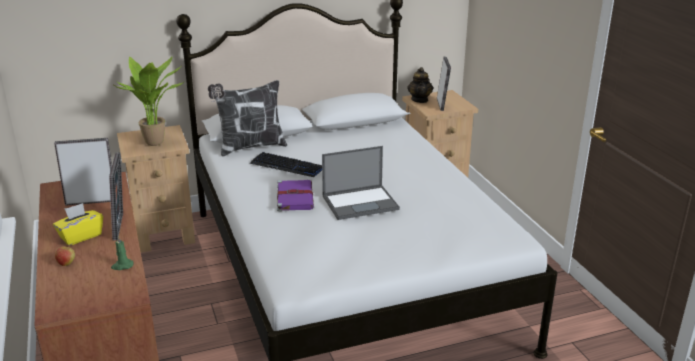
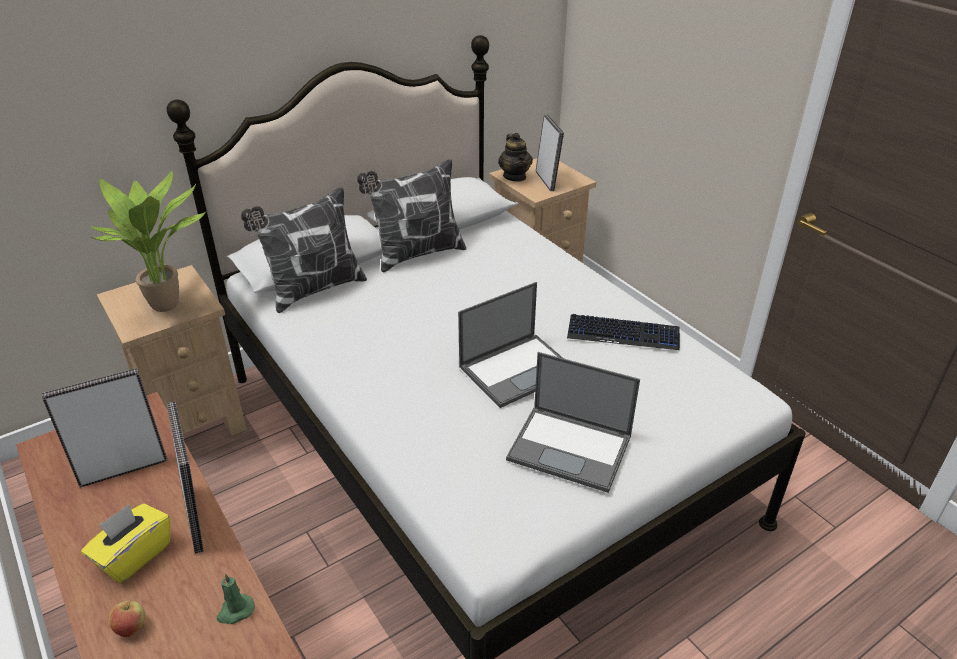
camera: 15 degrees left, 10 degrees up
keyboard [250,152,322,177] -> keyboard moved to [567,314,680,350]
purple book [277,180,314,211] -> none
none -> pillow [357,159,466,272]
none -> laptop [506,352,640,493]

